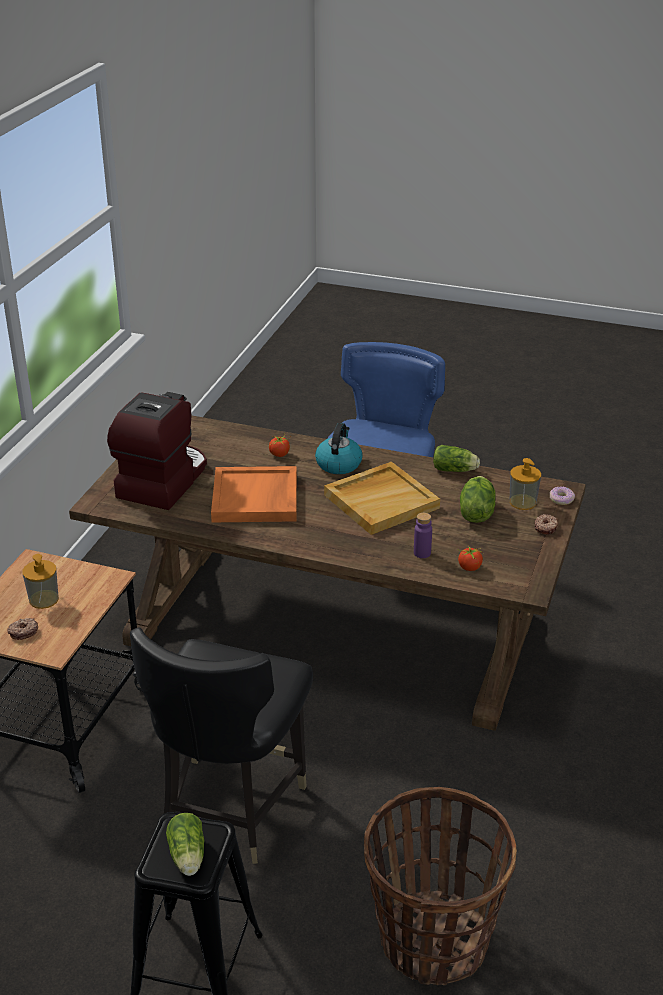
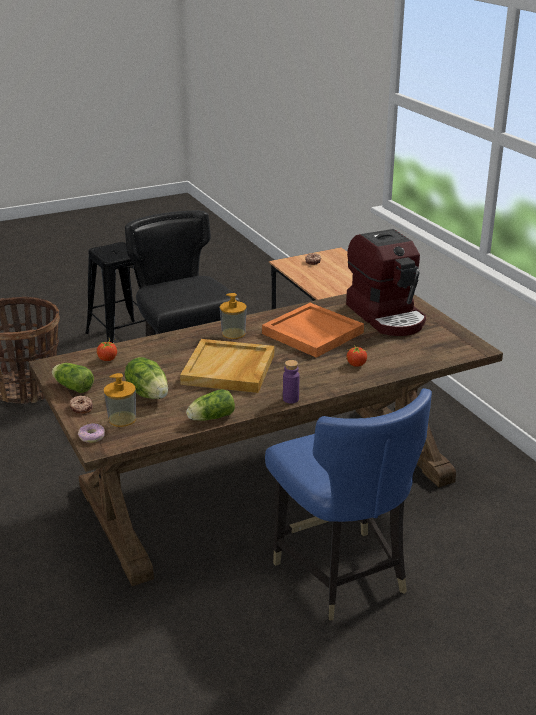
camera: 135 degrees right, 5 degrees down
soap dispenser [22,554,59,609] -> soap dispenser moved to [220,293,247,339]
lettuce [166,813,205,876] -> lettuce moved to [52,363,94,393]
kettle [315,423,363,474] -> none
purple bottle [414,513,432,558] -> purple bottle moved to [283,360,299,404]

